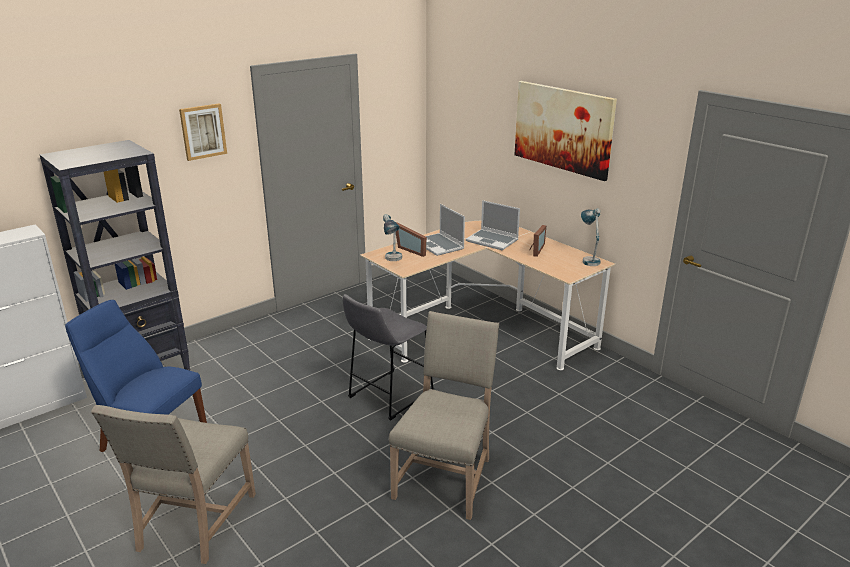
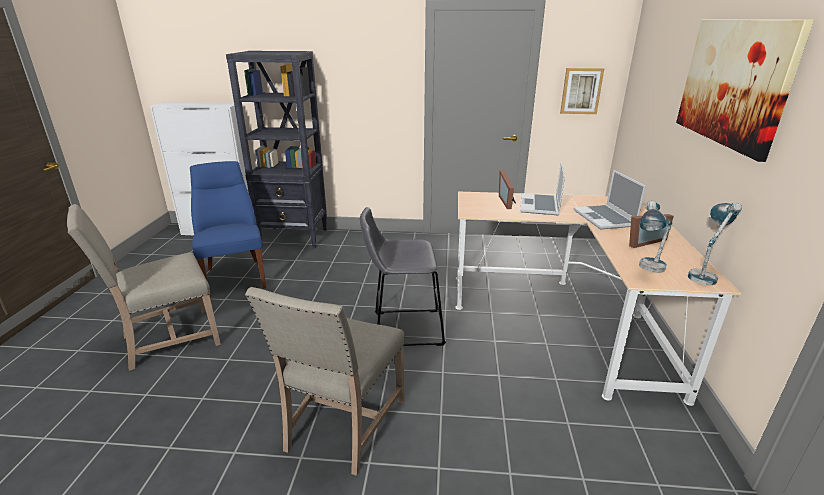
camera: 45 degrees right, 0 degrees up
picture [179,104,227,161] -> picture moved to [560,68,604,114]
table lamp [383,214,402,261] -> table lamp moved to [639,201,672,273]
beige chair [389,311,499,520] -> beige chair turned 135 degrees clockwise [245,287,405,476]

